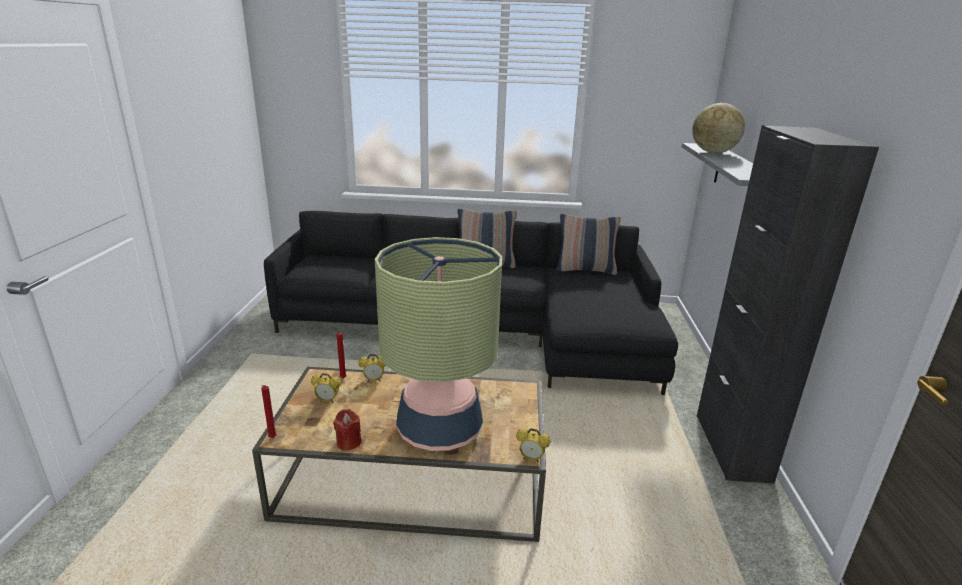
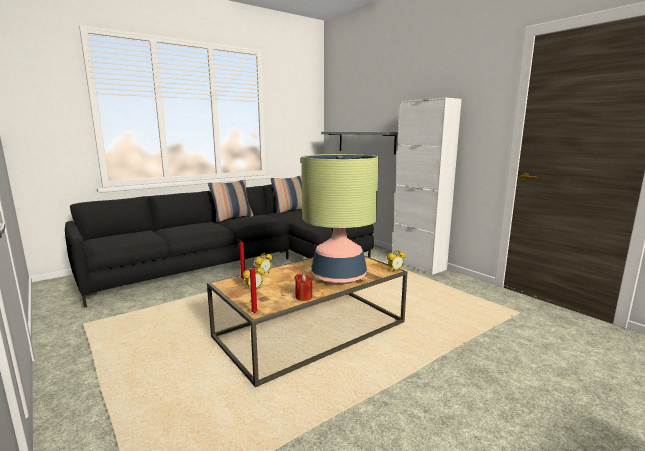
camera: 40 degrees left, 10 degrees down
globe [692,103,745,153] -> none
black cabinet [697,125,879,484] -> white cabinet [393,98,462,275]

